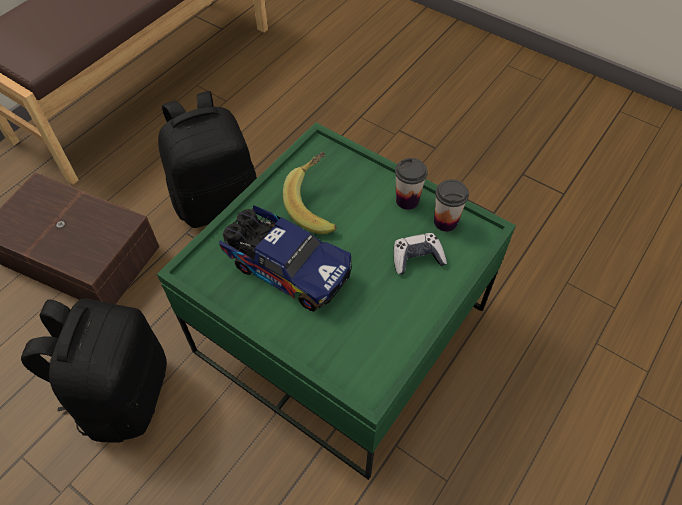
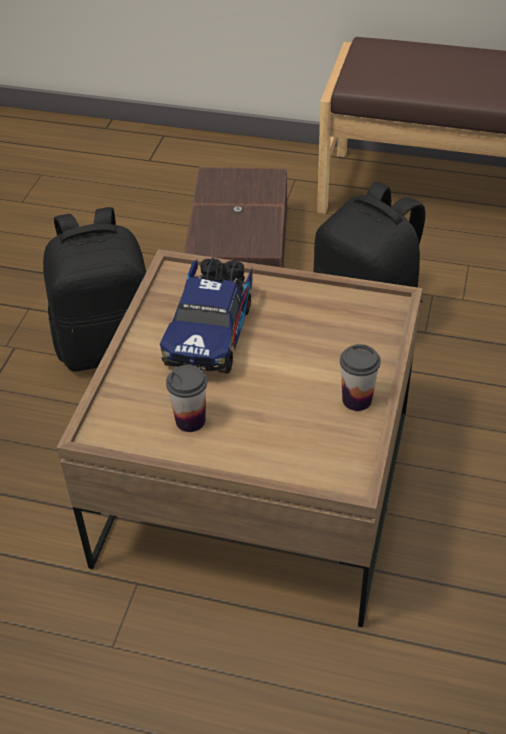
camera: 70 degrees right, 10 degrees down
green coffee table [157,122,516,480] -> brown coffee table [57,249,422,627]
banana [283,152,337,234] -> none
game controller [393,233,447,275] -> none
cup [434,179,469,232] -> cup moved to [166,365,207,432]

